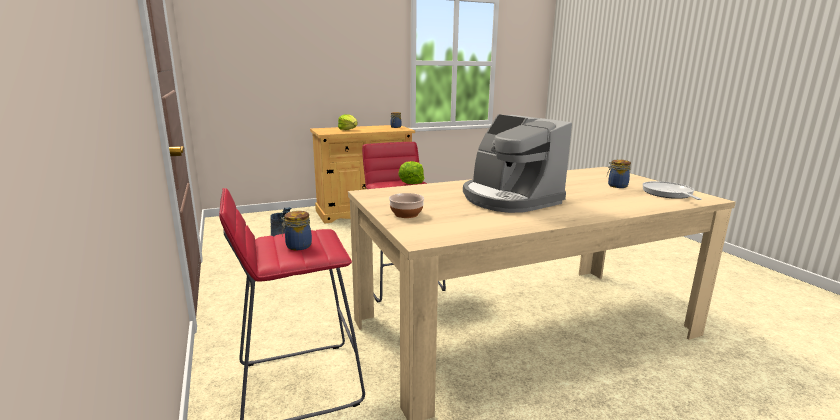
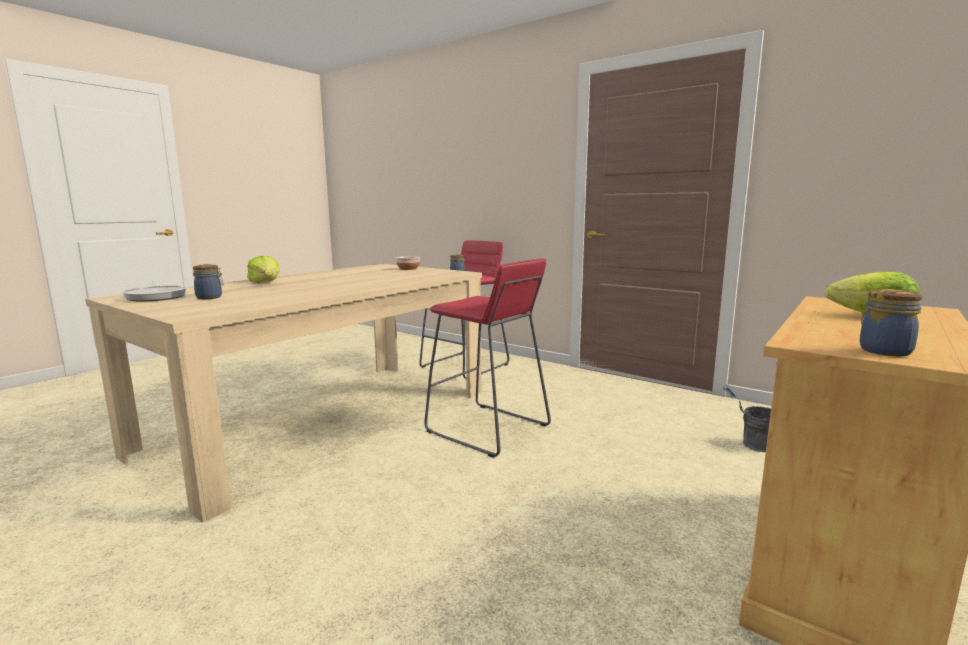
camera: 150 degrees right, 5 degrees down
lettuce [398,161,425,184] -> lettuce moved to [247,256,280,283]
coffee machine [463,114,572,213] -> none

